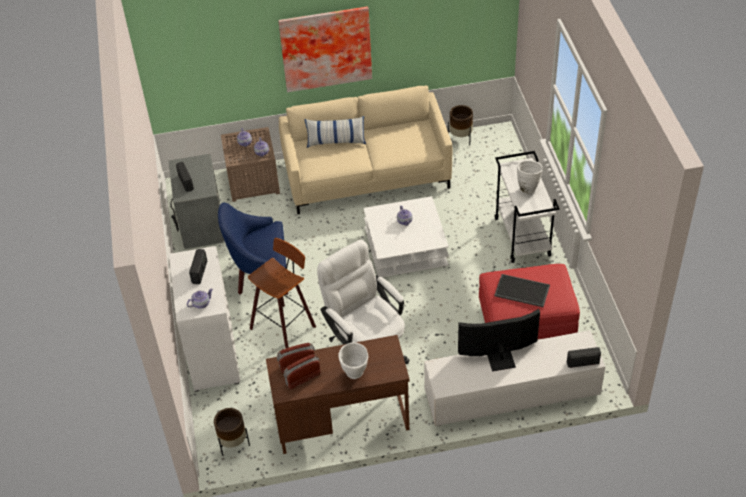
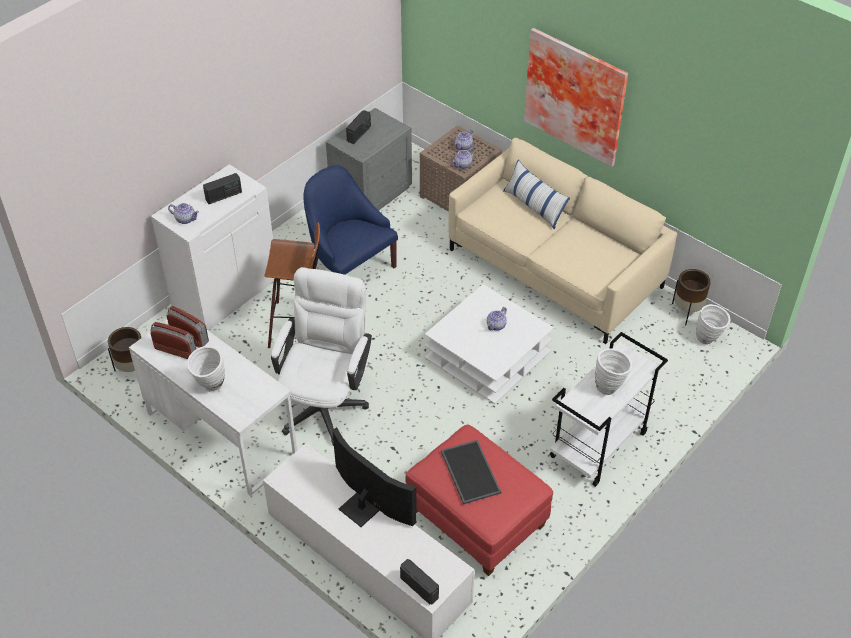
camera: 50 degrees right, 0 degrees up
brown desk [266,335,410,454] -> white desk [129,320,297,496]
none -> white vase [695,304,730,345]

